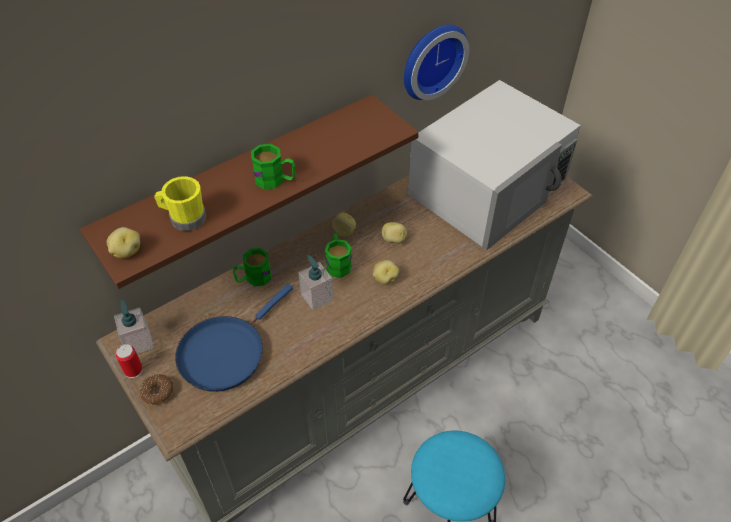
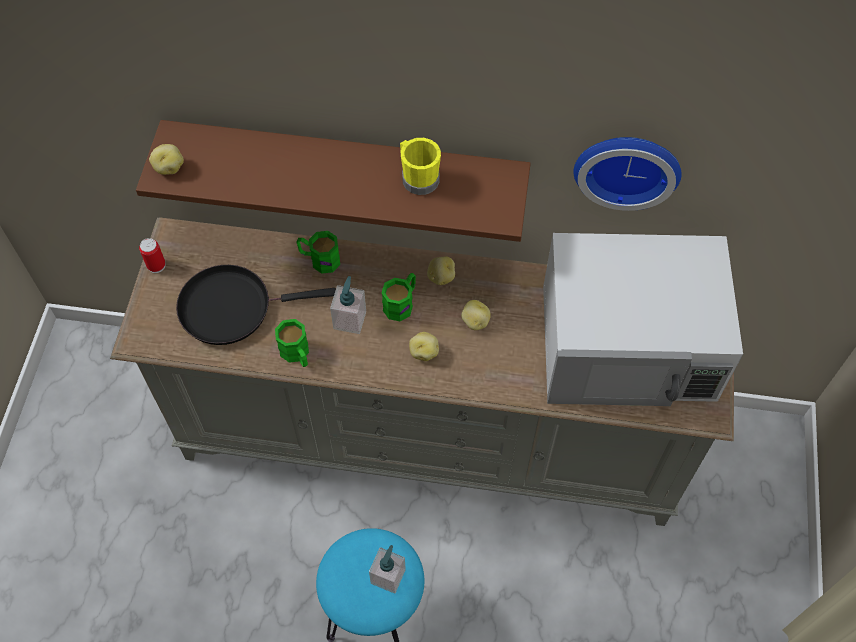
camera: 45 degrees right, 10 degrees up
soap dispenser [114,300,154,354] -> soap dispenser moved to [369,545,406,594]
donut [140,374,174,405] -> none
yellow mug [154,176,206,231] -> yellow mug moved to [400,138,441,195]
blue frying pan [175,284,293,392] -> black frying pan [176,265,336,345]
green mug [251,144,295,189] -> green mug moved to [275,319,309,367]

